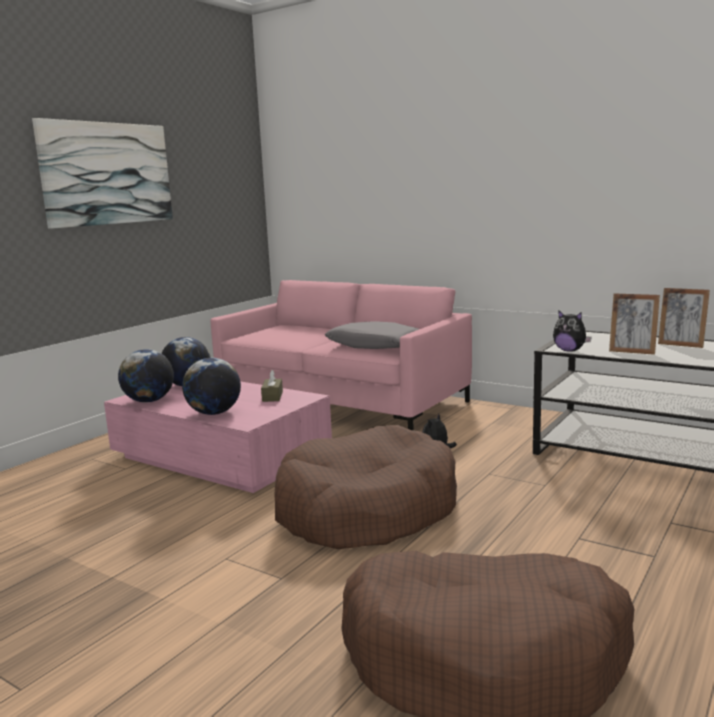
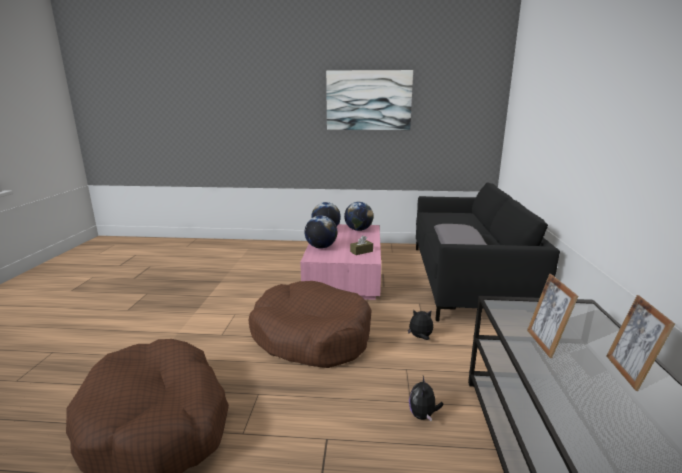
camera: 60 degrees right, 5 degrees up
pink sofa [210,280,472,430] -> black sofa [416,183,560,321]
plush toy [553,310,592,352] -> plush toy moved to [409,376,444,422]

